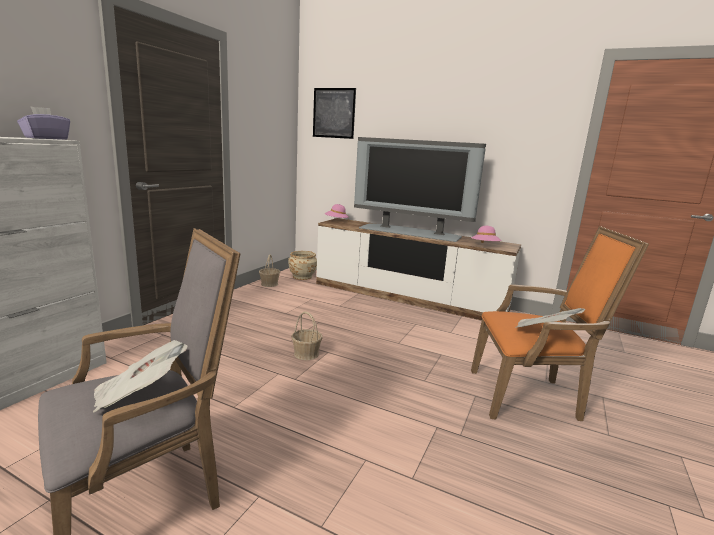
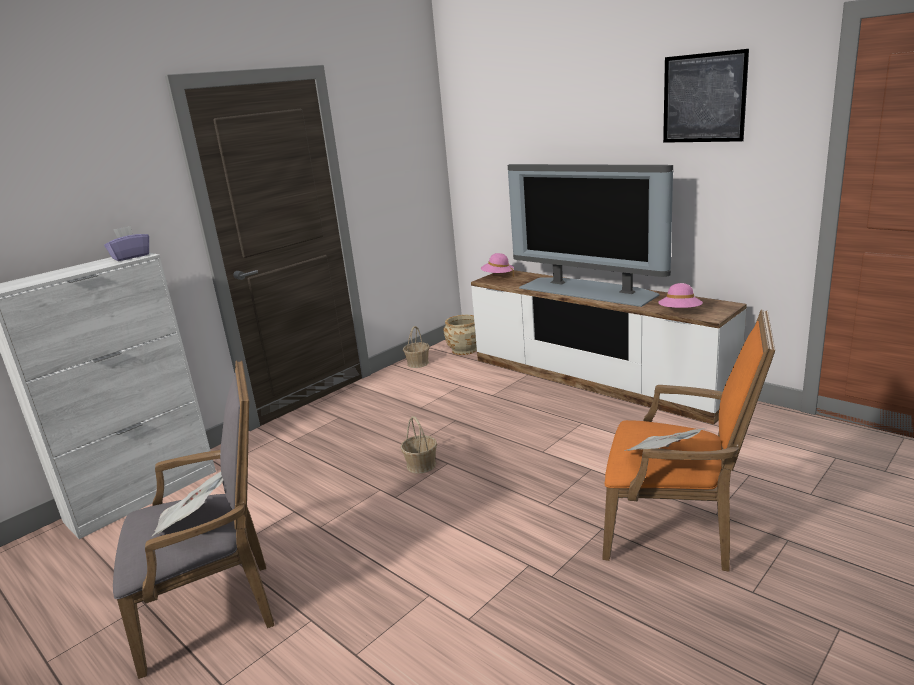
camera: 20 degrees right, 5 degrees up
picture [313,88,356,139] -> picture moved to [663,49,749,143]

